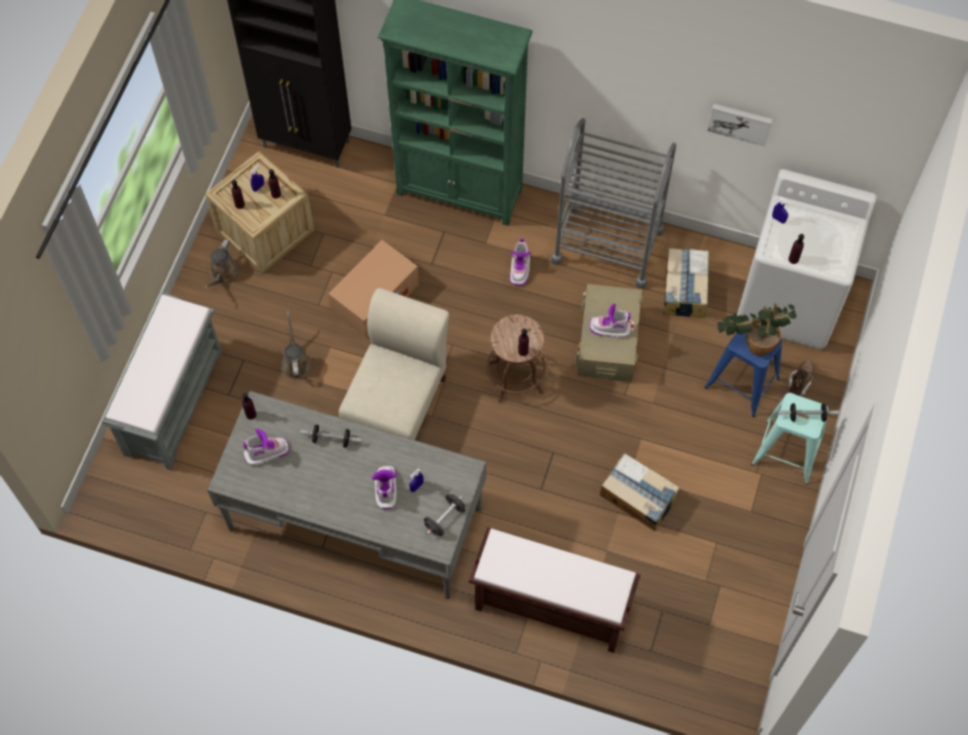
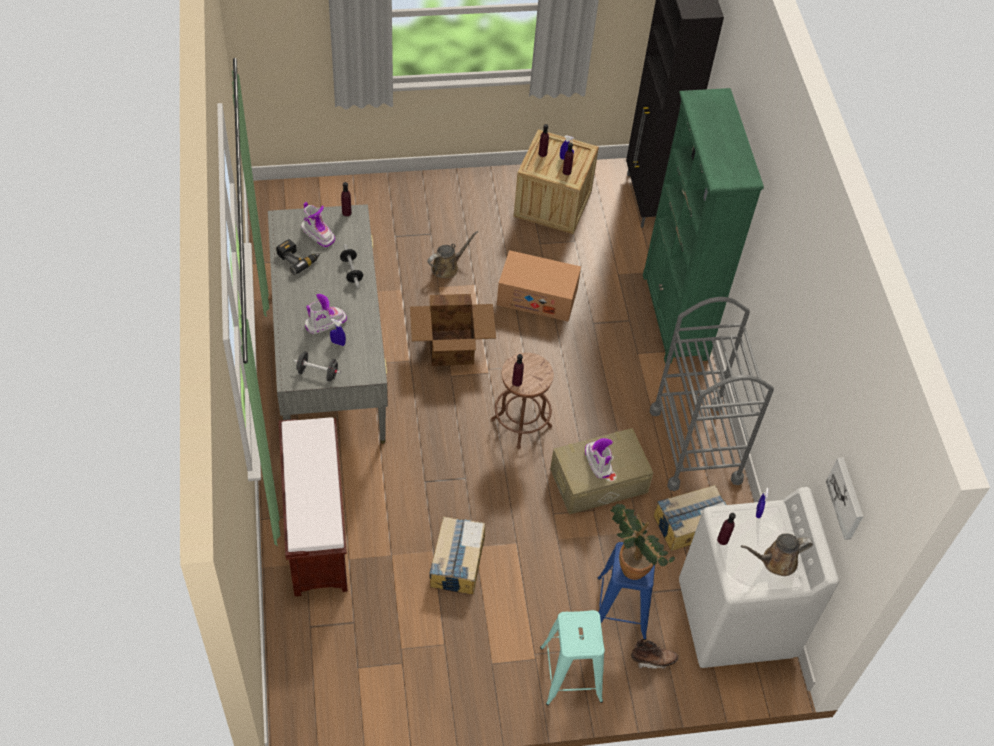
camera: 60 degrees right, 10 degrees down
grey bench [102,292,222,470] -> none
brown watering can [204,239,239,289] -> brown watering can moved to [741,533,813,576]
beige chair [339,288,449,440] -> cardboard box [410,294,496,366]
boot [510,238,531,286] -> none
picture [707,104,772,146] -> picture moved to [826,457,863,540]
dumbbell [778,403,839,422] -> none
none -> power drill [276,239,321,275]

